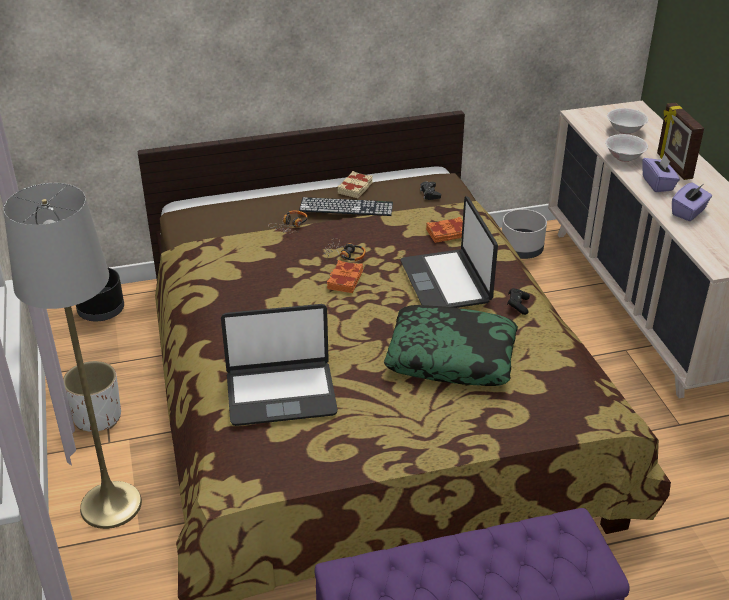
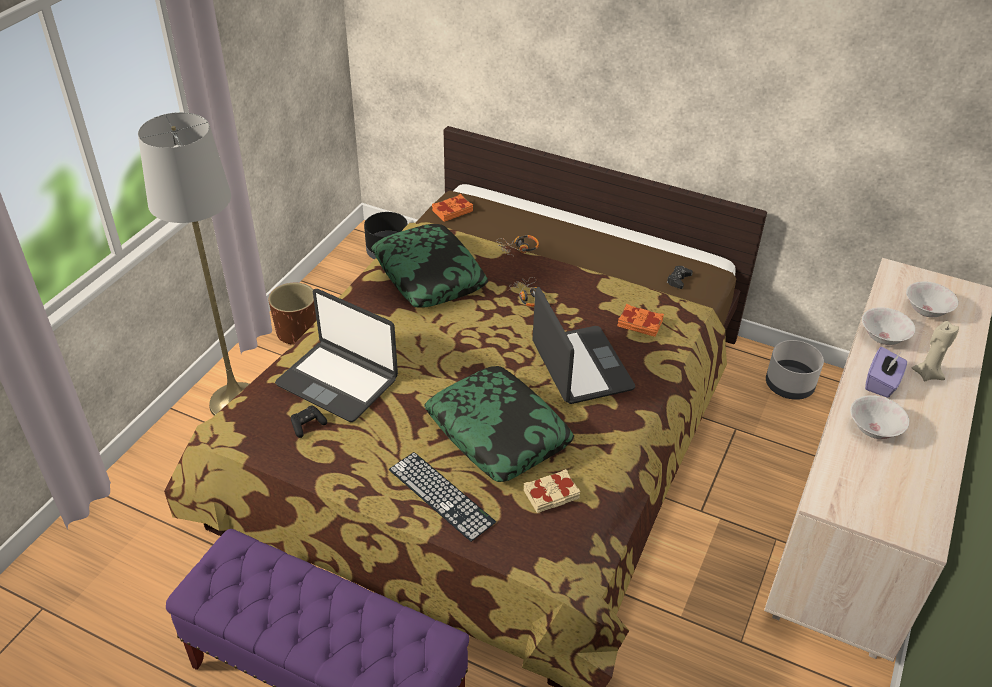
camera: 40 degrees right, 5 degrees up
white planter [63,361,121,432] -> brown planter [269,283,317,345]
keyboard [299,197,393,216] -> keyboard moved to [389,452,496,542]
orange book [327,260,363,293] -> orange book moved to [432,194,473,222]
beige book [338,171,373,198] -> beige book moved to [524,469,581,513]
laptop [401,196,498,308] -> laptop turned 135 degrees clockwise [532,287,635,404]
black game controller [507,288,530,315] -> black game controller moved to [291,406,327,438]
picture frame [657,103,704,180] -> beige candle [912,321,959,381]
purple tissue box [672,182,712,221] -> white bowl [850,395,909,439]
none -> pillow [372,224,488,307]

